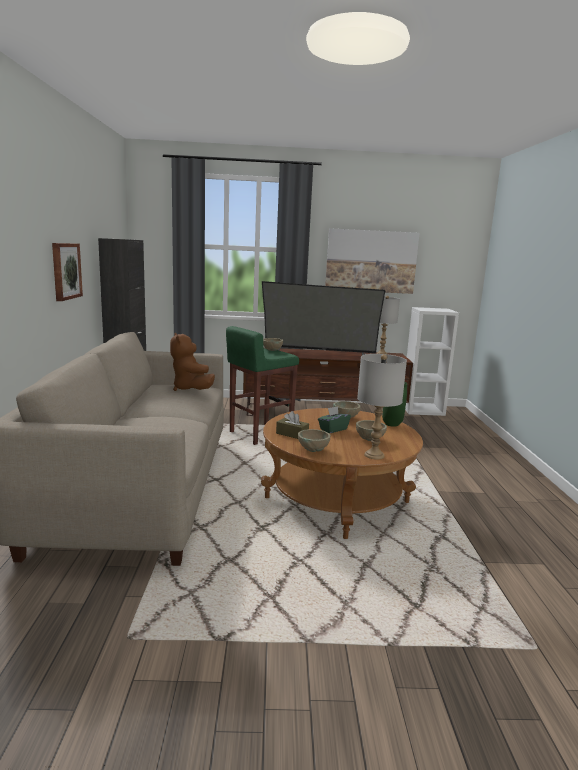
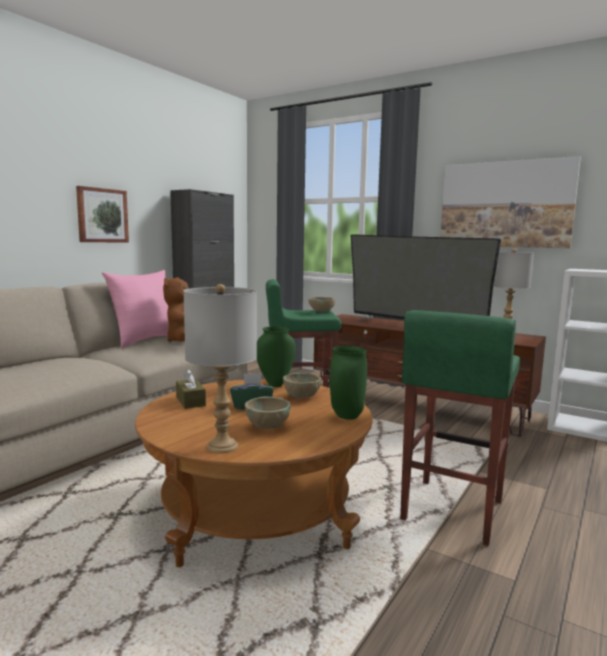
camera: 35 degrees right, 5 degrees down
beige bowl [298,429,331,452] -> none
none -> pink pillow [102,270,169,348]
none -> green vase [257,326,296,387]
none -> green stool [400,310,520,546]

